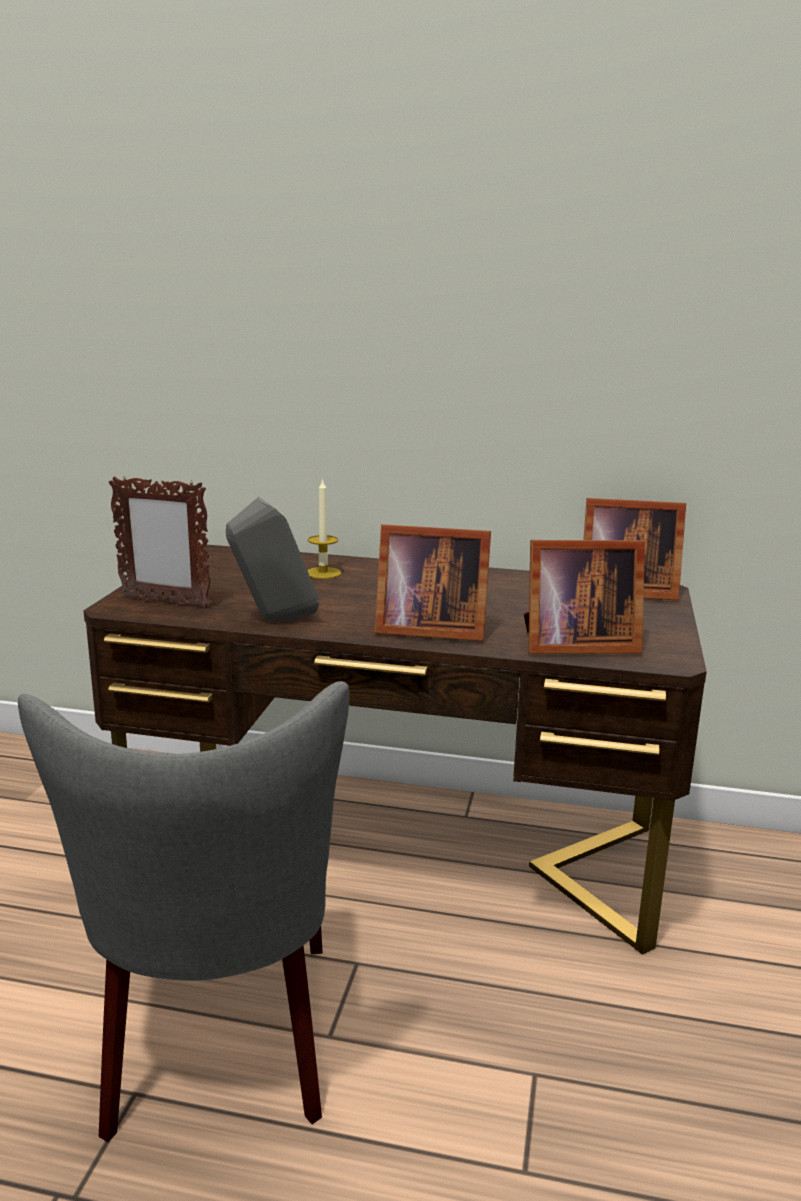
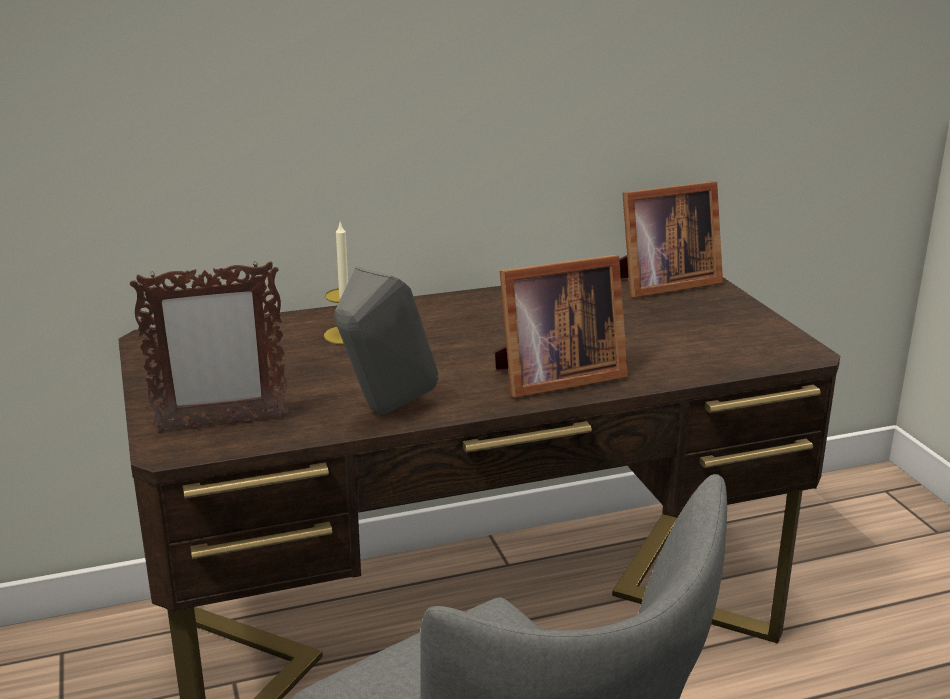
camera: 30 degrees left, 5 degrees up
picture frame [524,540,645,654] -> none

